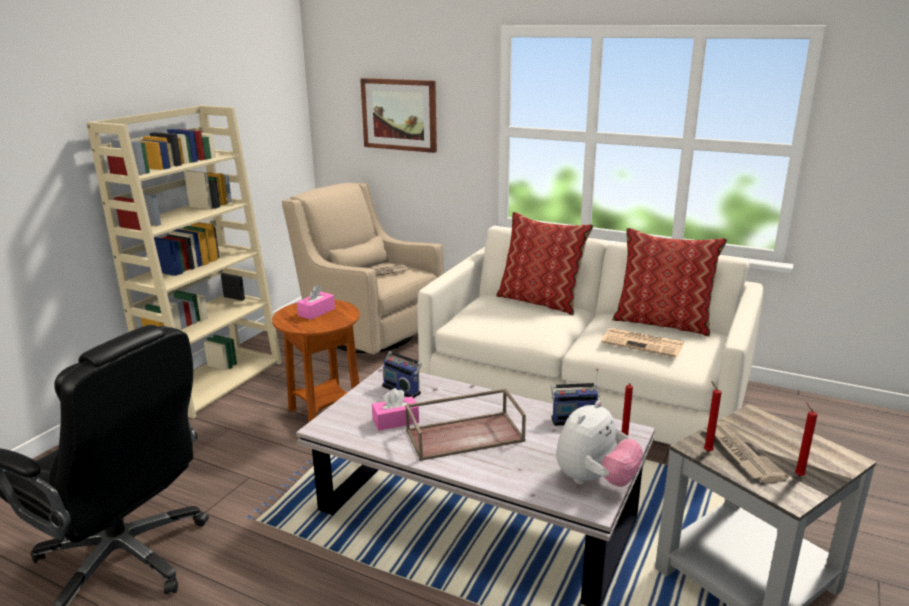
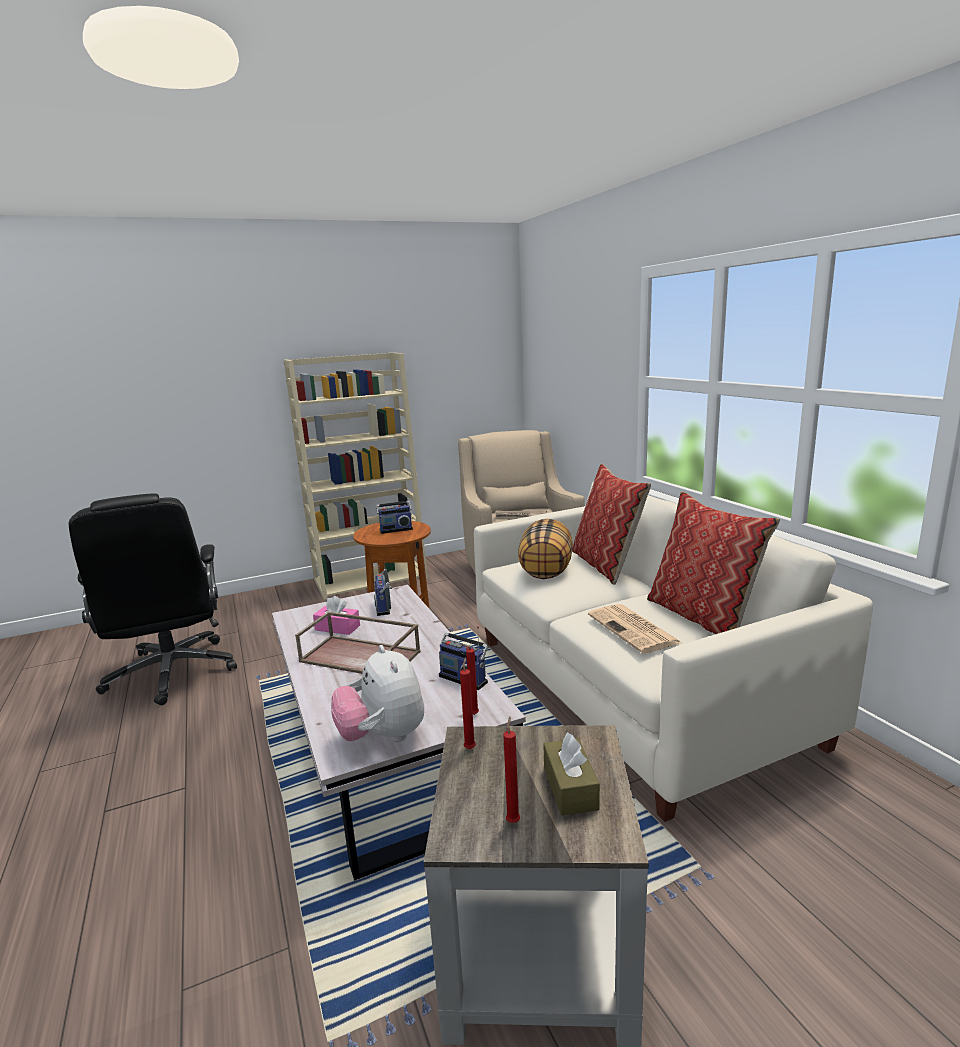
camera: 40 degrees right, 5 degrees down
pink tissue box [297,285,335,320] -> radio [376,488,413,534]
picture [360,78,437,153] -> none
plush toy [556,400,643,487] -> plush toy turned 75 degrees clockwise [331,645,424,742]
newspaper [704,422,789,483] -> none
none -> pillow [518,519,573,579]
none -> brown tissue box [543,732,600,816]

